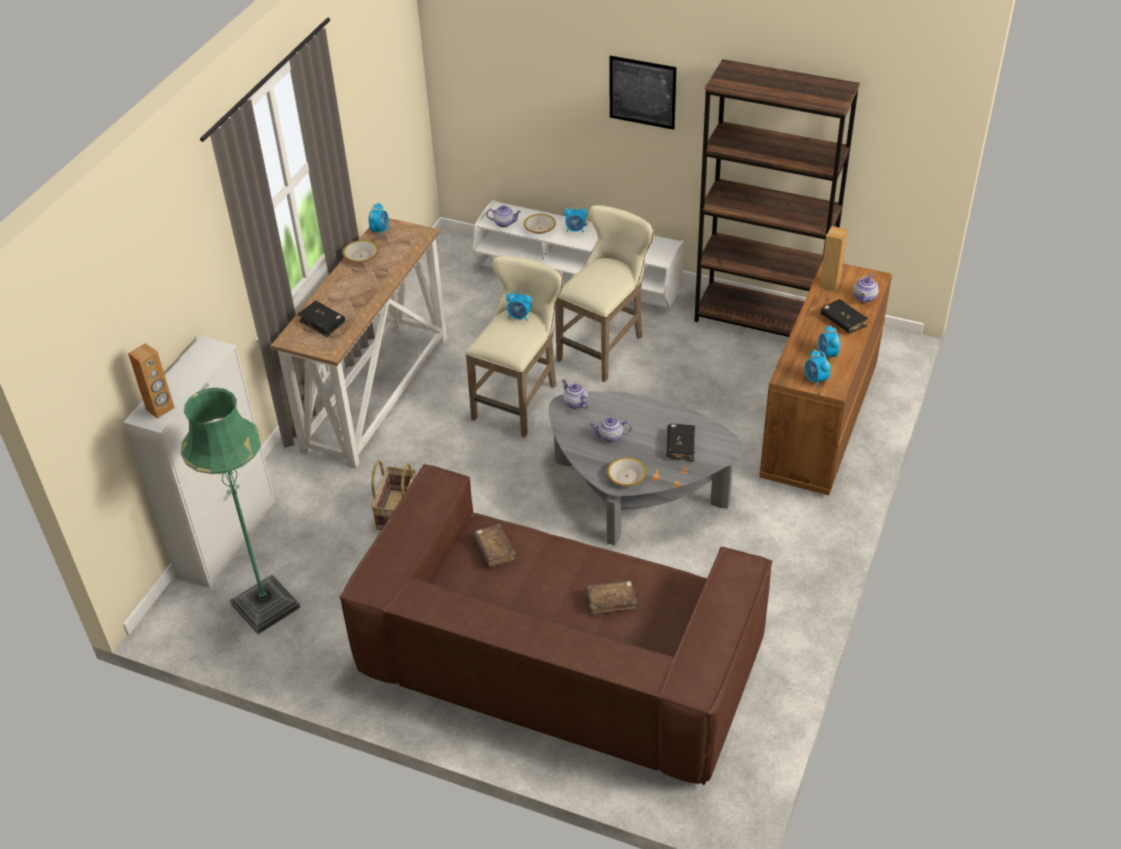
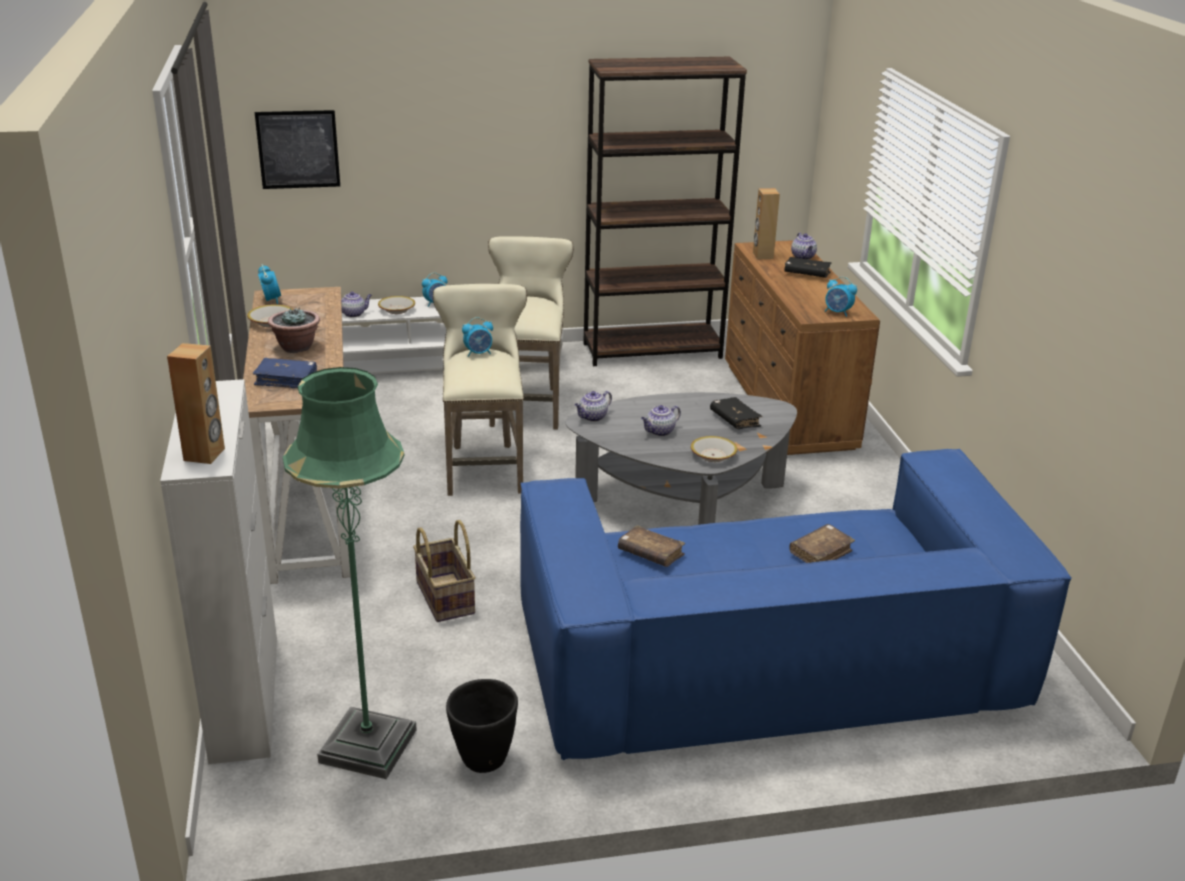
camera: 35 degrees left, 15 degrees down
black book [297,301,345,337] -> blue book [253,358,317,388]
brown sofa [339,464,773,785] -> blue sofa [520,449,1072,760]
teapot [562,380,589,409] -> teapot turned 60 degrees counterclockwise [575,391,612,422]
picture [609,56,677,130] -> picture moved to [255,110,340,189]
alarm clock [818,325,841,359] -> none
none -> potted plant [268,307,320,353]
none -> black planter [446,679,518,773]

